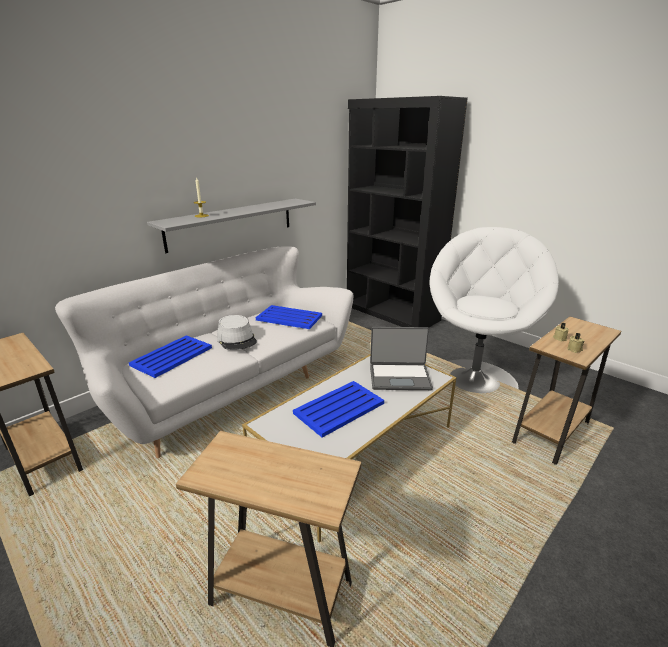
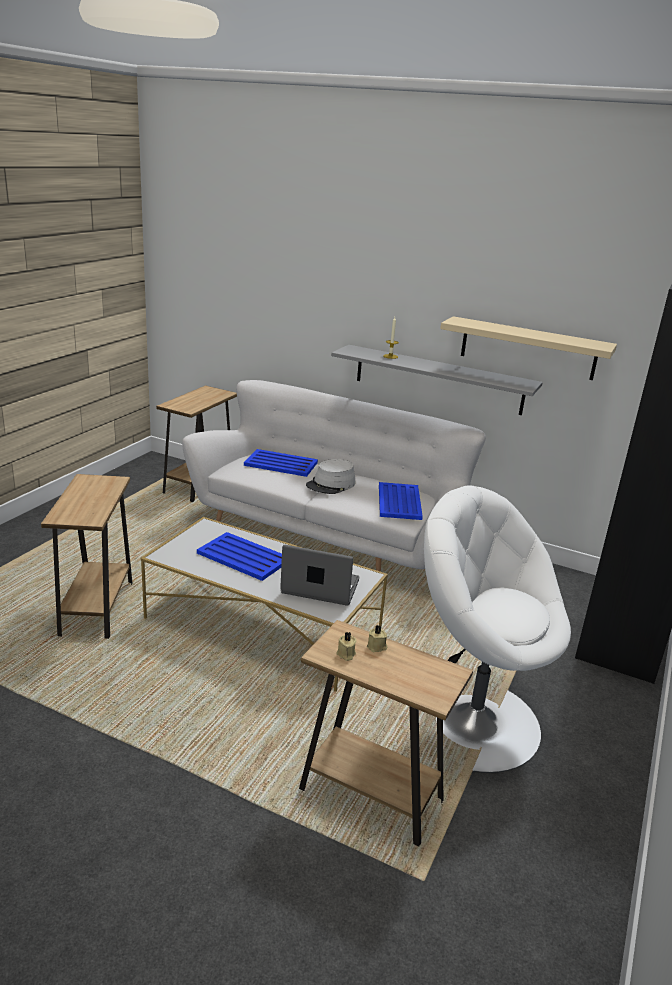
camera: 70 degrees right, 0 degrees up
laptop [370,327,433,390] -> laptop turned 120 degrees clockwise [280,545,359,606]
white armchair [429,227,559,393] -> white armchair turned 150 degrees counterclockwise [424,485,571,773]
none -> beige shelf [440,316,617,380]

